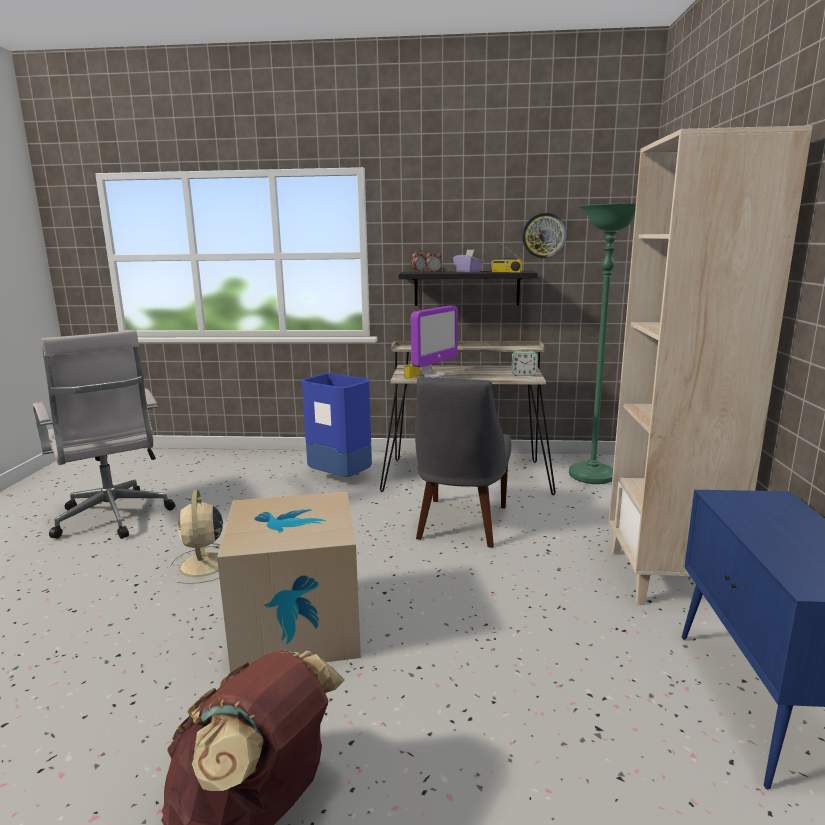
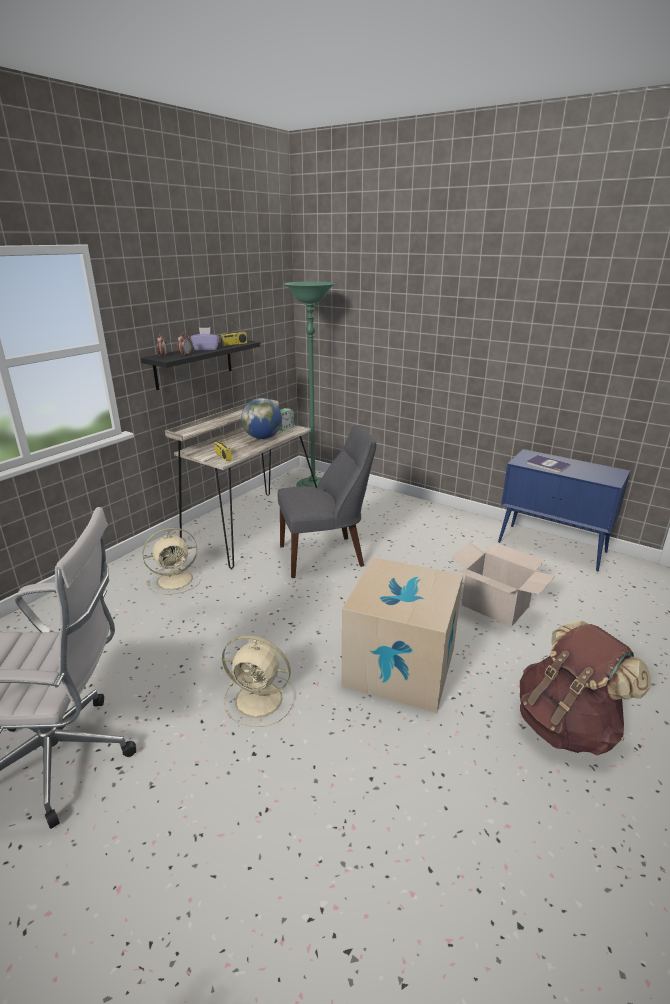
camera: 60 degrees left, 10 degrees up
blue trash can [300,373,372,477] -> beige fan [143,527,202,595]
monitor [411,306,458,378] -> none
grey chair [415,378,511,548] -> grey chair turned 60 degrees counterclockwise [278,425,376,578]
wall clock [522,213,567,258] -> none
beige bookcase [609,125,813,605] -> none
none -> globe [241,398,282,439]
none -> cardboard box [451,542,555,627]
none -> book [526,455,571,473]

